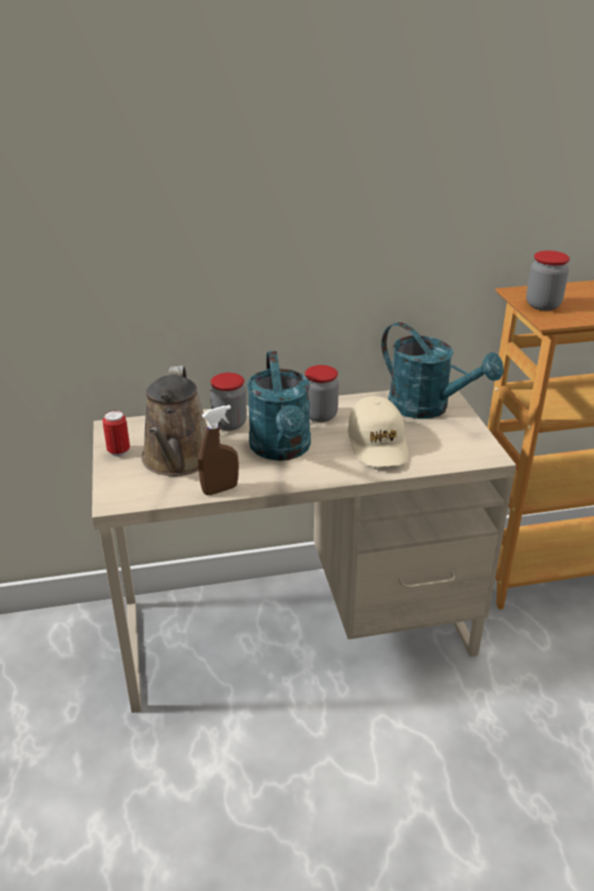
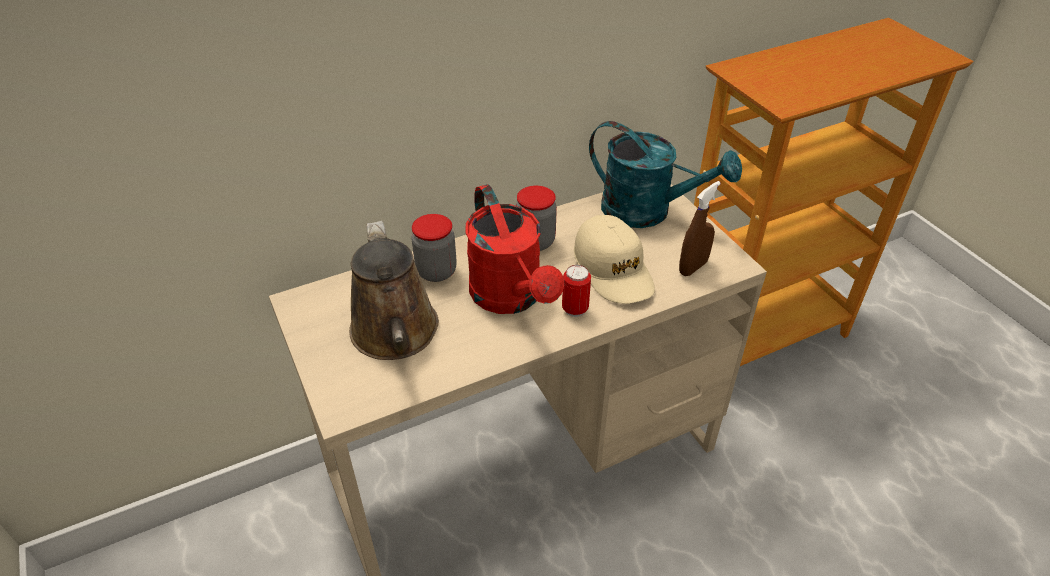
camera: 15 degrees left, 10 degrees up
can [102,410,130,457] -> can moved to [562,265,591,317]
brown spray bottle [198,405,239,495] -> brown spray bottle moved to [679,181,721,276]
turquoise watering can [247,351,311,461] -> red watering can [465,184,564,314]
jar [526,251,570,311] -> none

